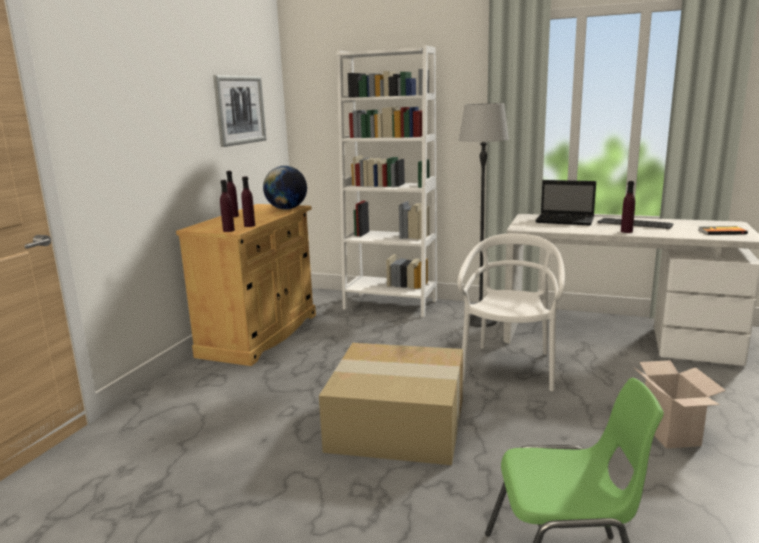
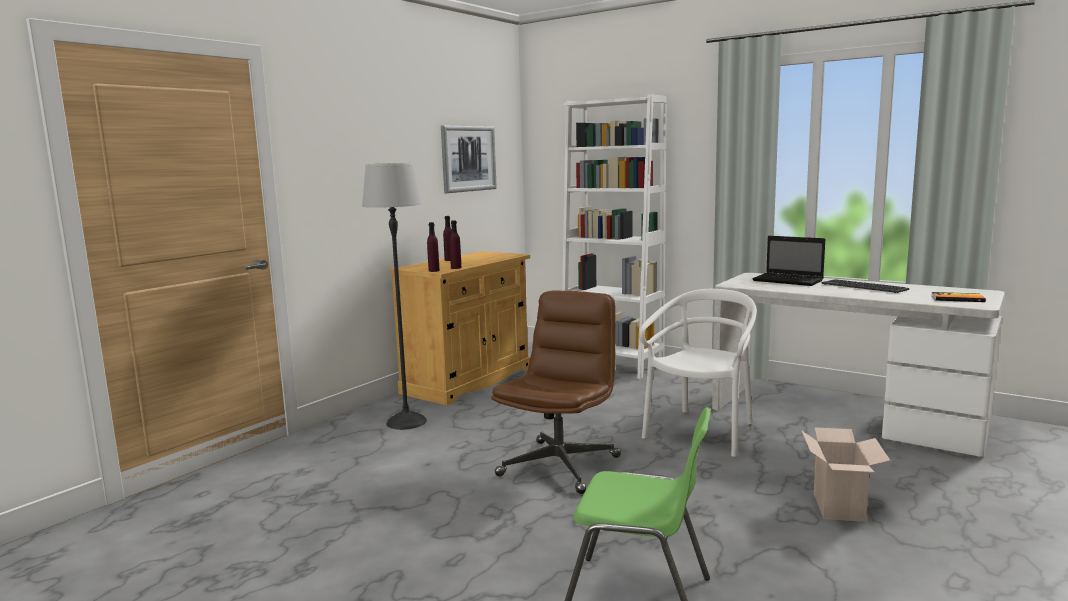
camera: 15 degrees right, 5 degrees down
globe [263,166,307,210] -> none
cardboard box [319,343,463,465] -> brown office chair [491,290,621,494]
floor lamp [459,103,509,327] -> floor lamp moved to [362,163,427,430]
purple bottle [621,181,635,233] -> none

